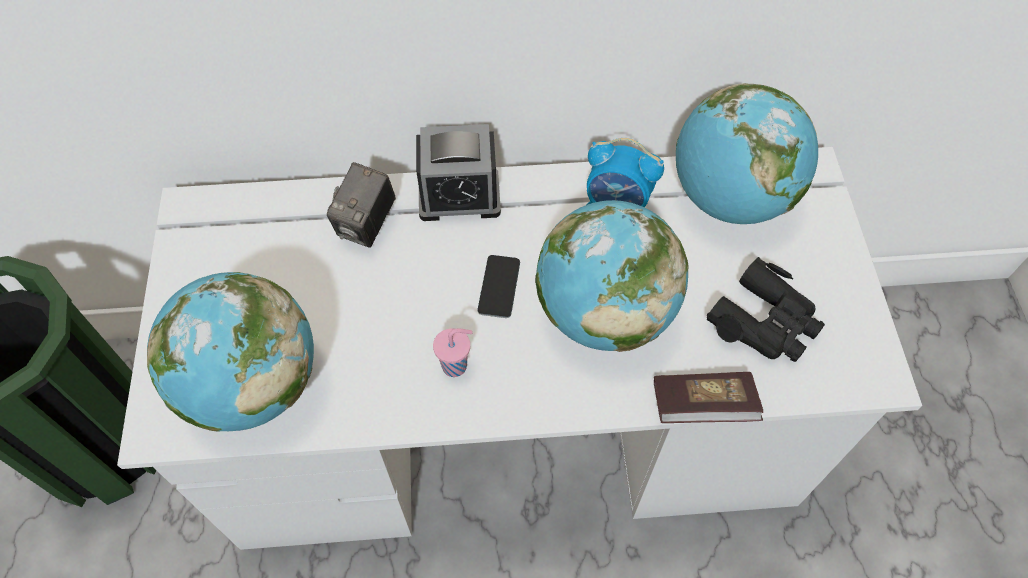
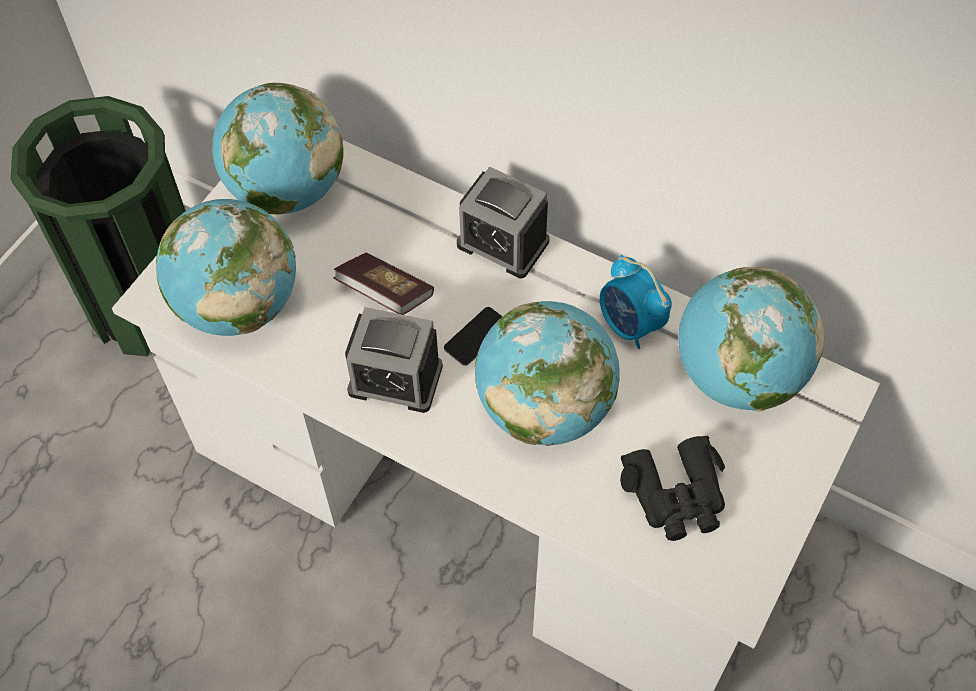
camera: 35 degrees right, 0 degrees up
camera [327,162,396,248] -> none
pink cup [433,328,473,377] -> alarm clock [345,307,443,413]
book [654,372,763,423] -> book moved to [333,253,434,315]
none -> globe [212,83,344,214]

